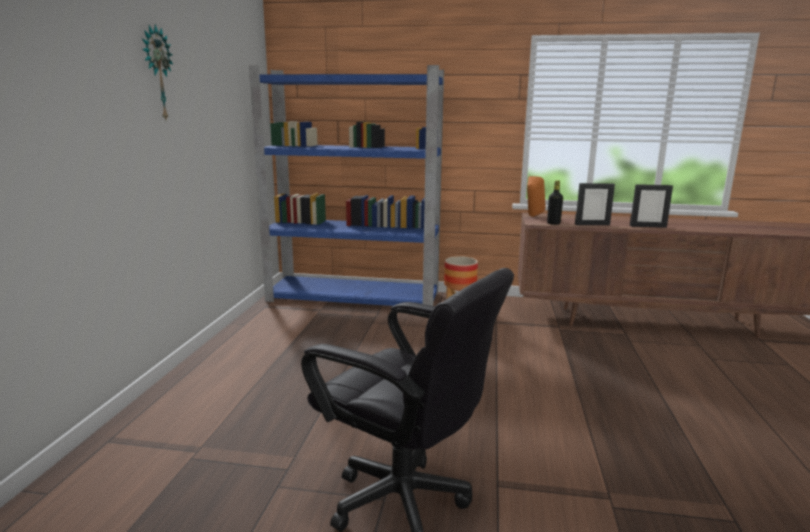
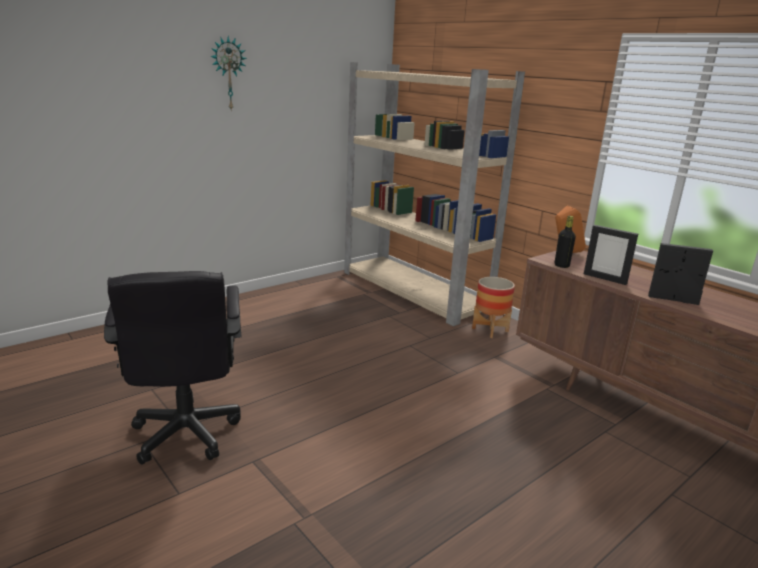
camera: 40 degrees right, 5 degrees up
blue bookcase [249,65,444,306] -> beige bookcase [344,62,525,327]
picture frame [630,184,673,228] -> picture frame turned 150 degrees clockwise [648,243,713,305]

